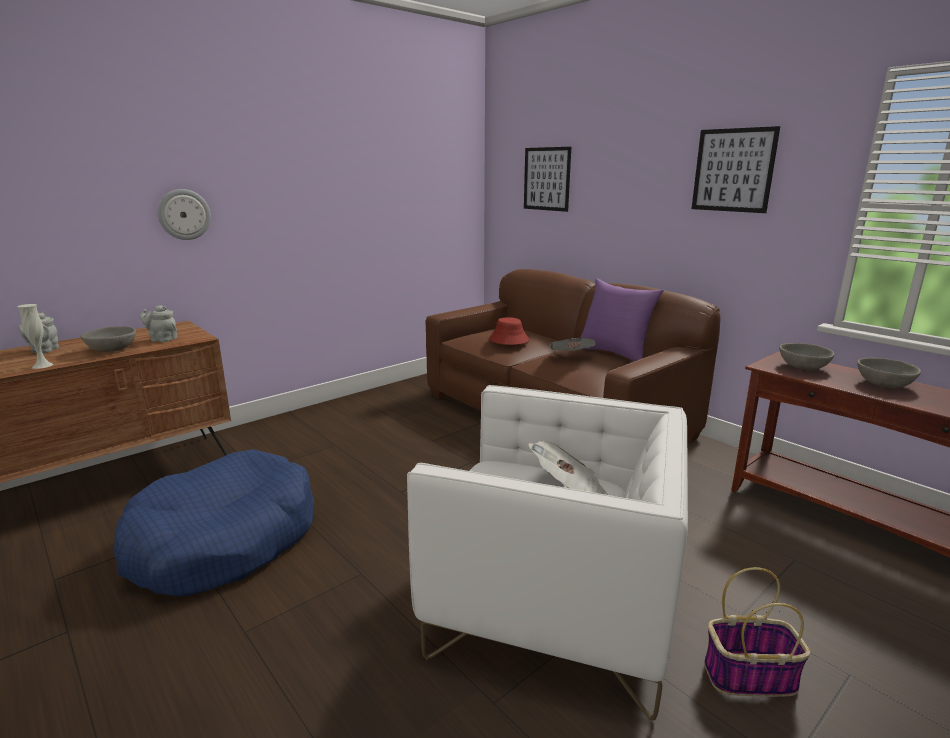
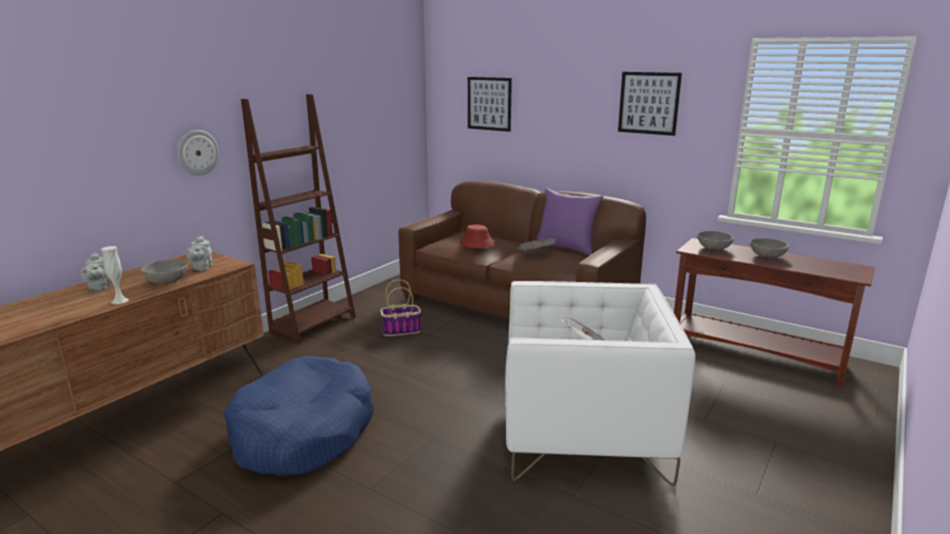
camera: 15 degrees left, 0 degrees up
grey teapot [140,305,177,342] -> grey teapot turned 90 degrees counterclockwise [186,236,212,271]
basket [704,567,810,697] -> basket moved to [380,279,421,336]
none -> brown bookcase [241,94,356,344]

